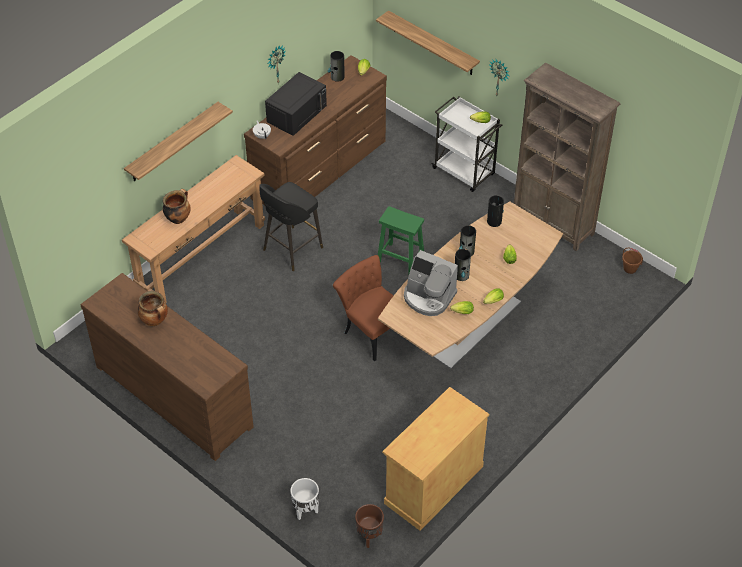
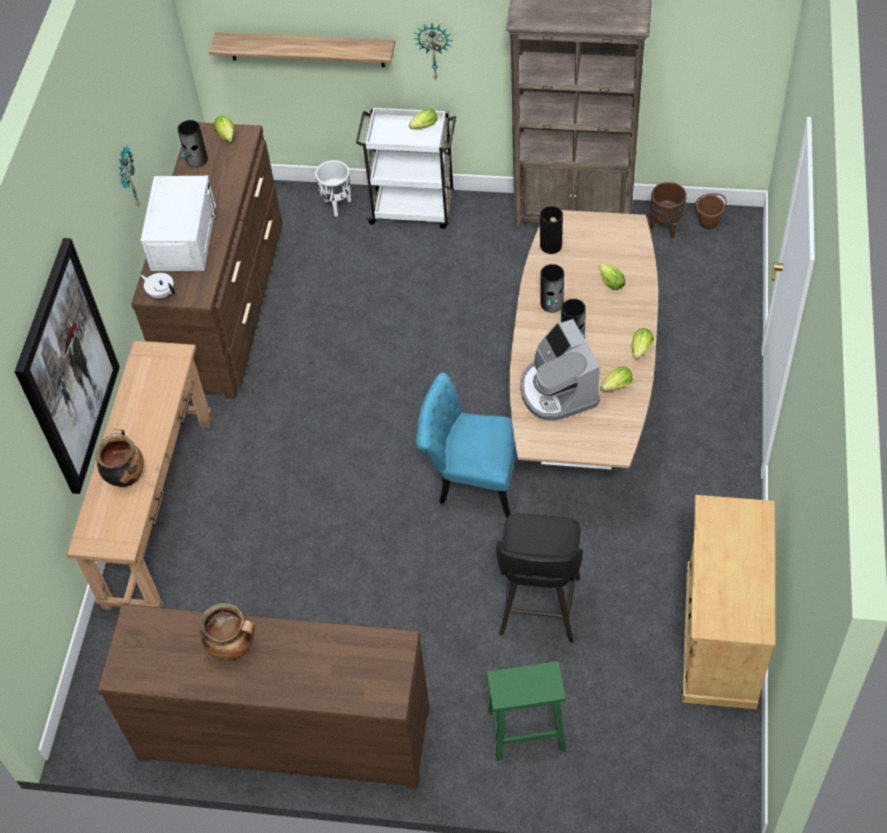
camera: 30 degrees left, 5 degrees up
shelf [124,102,233,181] -> picture [15,238,120,494]
black stool [259,182,323,271] -> black stool moved to [496,513,583,643]
black microwave [265,72,327,136] -> white microwave [141,176,216,271]
white planter [290,478,319,520] -> white planter moved to [315,160,351,216]
brown chair [333,255,394,361] -> turquoise chair [416,372,517,518]
brown planter [355,504,384,548] -> brown planter moved to [651,182,687,238]
green stool [378,206,424,273] -> green stool moved to [487,661,566,761]
coffee machine [404,250,458,316] -> coffee machine turned 75 degrees clockwise [520,319,600,421]

